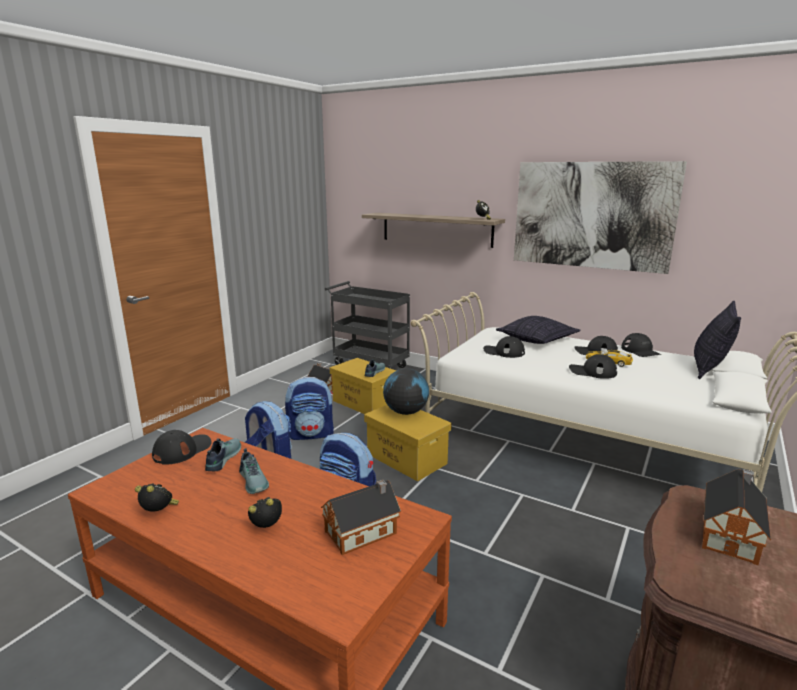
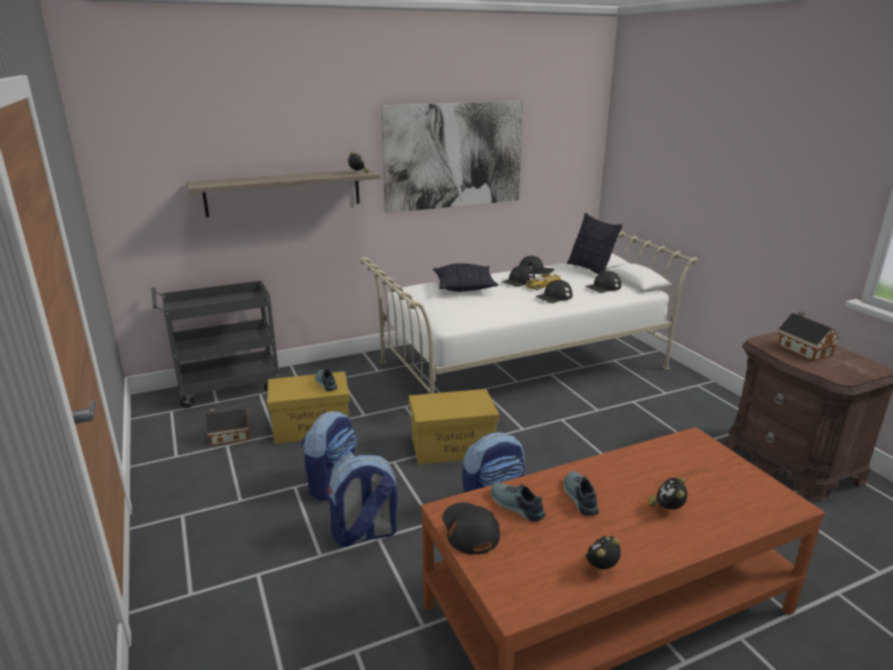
camera: 55 degrees left, 5 degrees up
shoe [239,448,269,494] -> shoe turned 105 degrees counterclockwise [563,471,599,516]
toy house [321,480,401,555] -> none
globe [383,368,429,415] -> none
black cap [483,336,525,358] -> black cap moved to [585,271,621,293]

